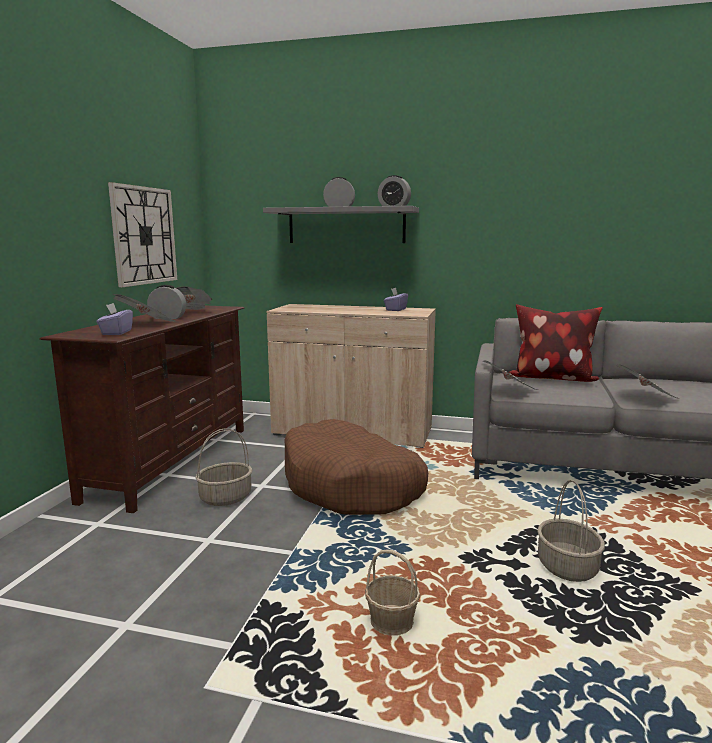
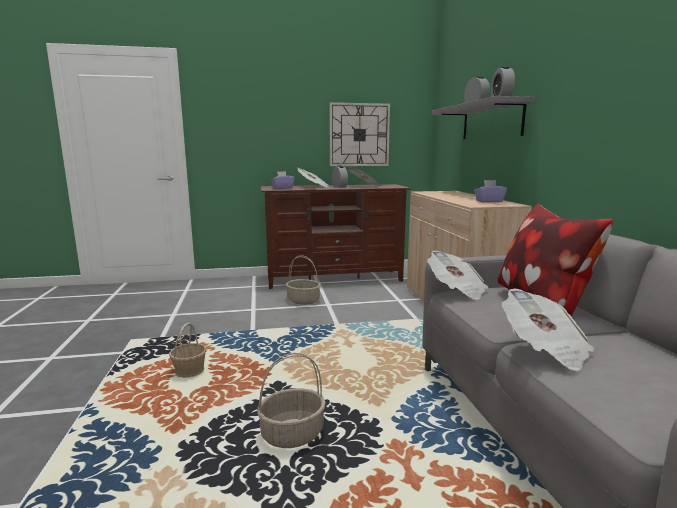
camera: 65 degrees right, 0 degrees up
brown dog bed [285,419,428,515] -> none

